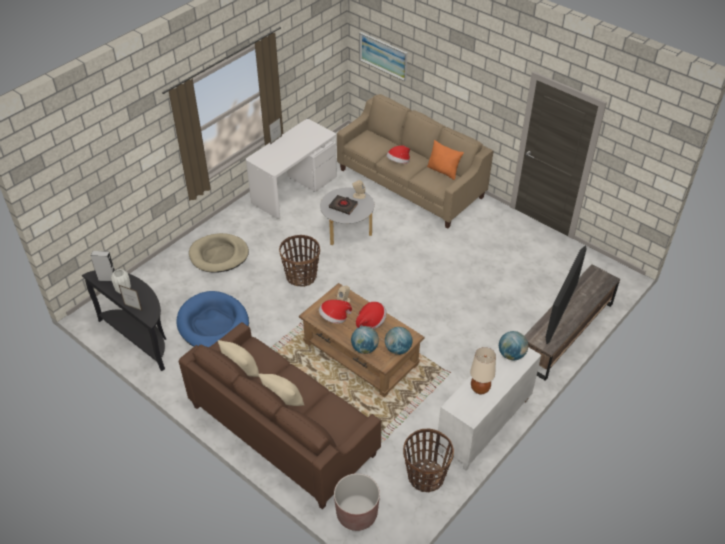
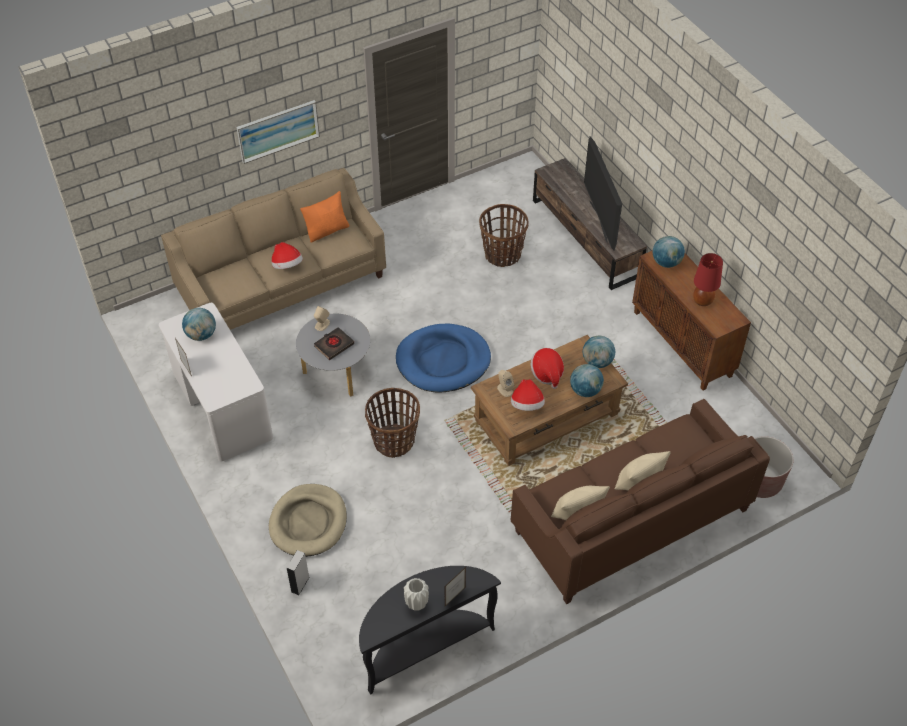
camera: 70 degrees left, 5 degrees up
grey speaker [91,251,115,282] -> grey speaker moved to [287,550,309,595]
blue dog bed [177,291,249,347] -> blue dog bed moved to [396,324,491,393]
picture [359,32,407,82] -> picture moved to [236,100,320,164]
basket [403,429,454,492] -> basket moved to [479,204,529,267]
white cabinet [438,347,541,470] -> brown cabinet [632,250,751,390]
beige table lamp [470,347,496,394] -> red table lamp [693,253,723,306]
television [545,245,587,344] -> television turned 150 degrees counterclockwise [584,137,622,250]
none -> globe [182,308,216,341]

